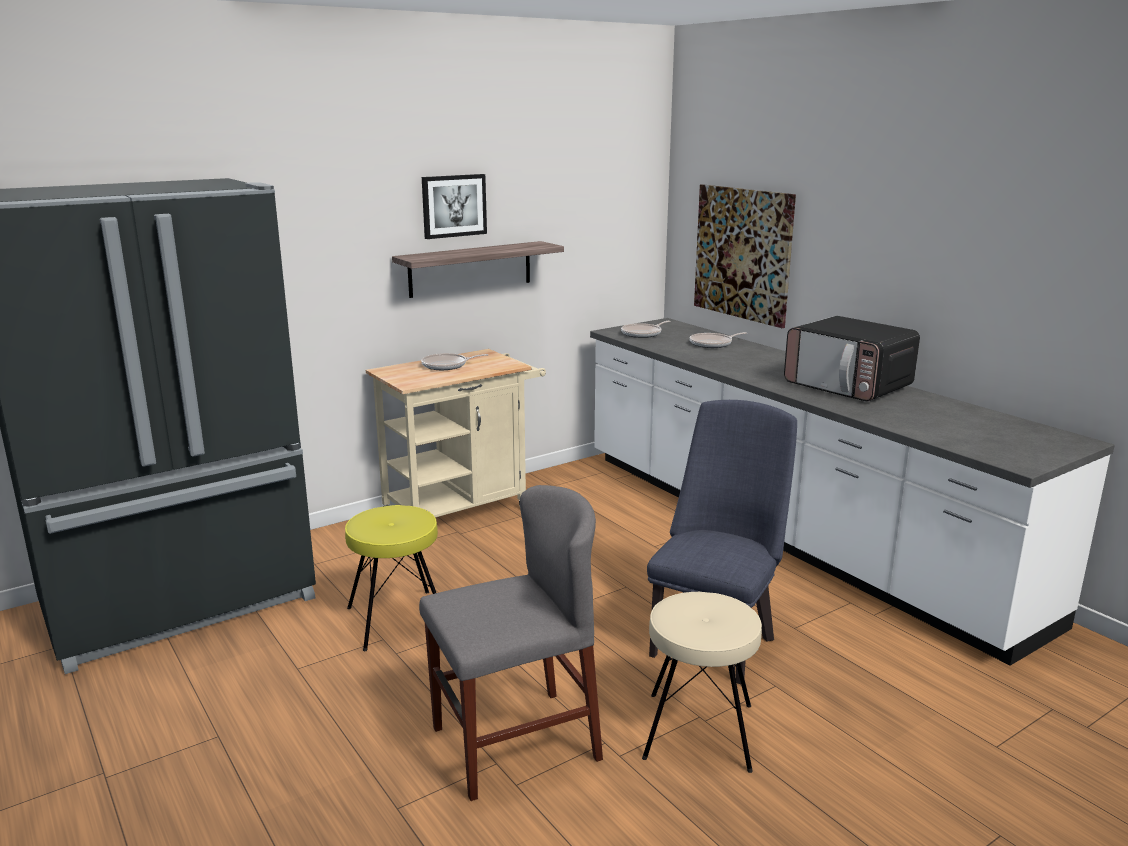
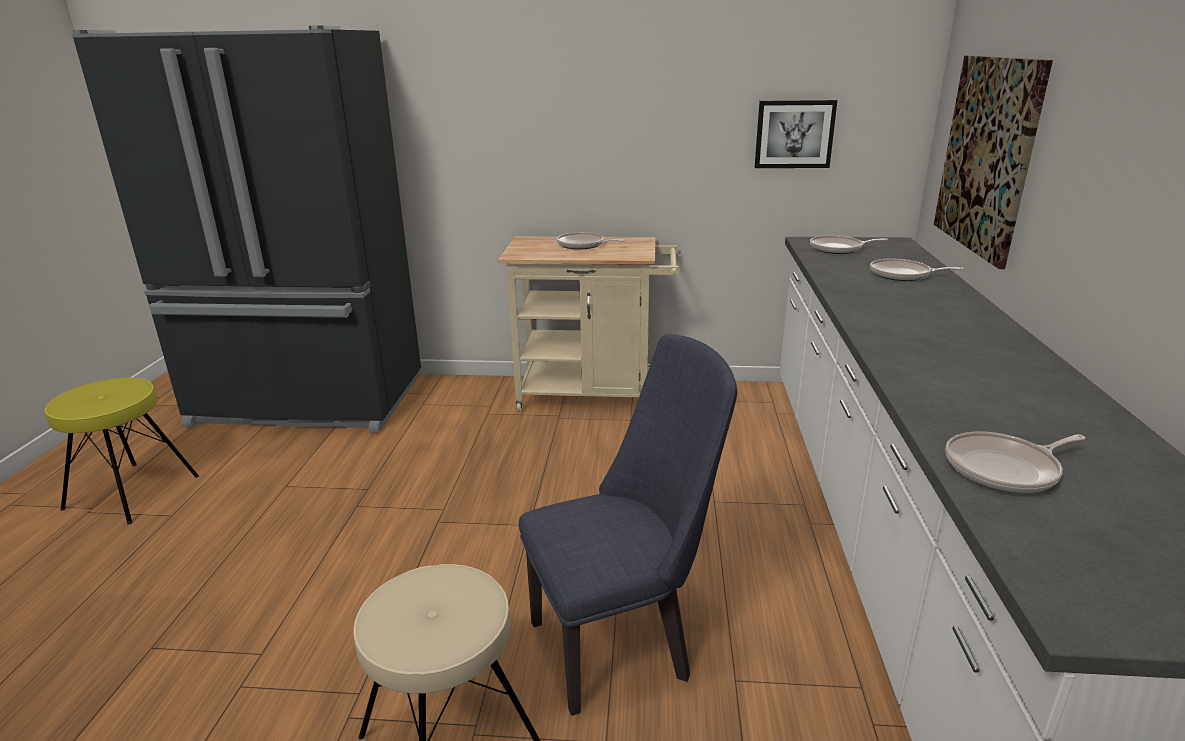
camera: 40 degrees right, 5 degrees up
yellow stool [345,505,438,651] -> yellow stool moved to [45,378,199,525]
shelf [392,241,564,298] -> none
grey chair [419,485,603,801] -> none
picture [422,174,487,239] -> picture moved to [755,100,837,168]
microwave [784,316,920,402] -> none
none -> frying pan [945,431,1086,493]

